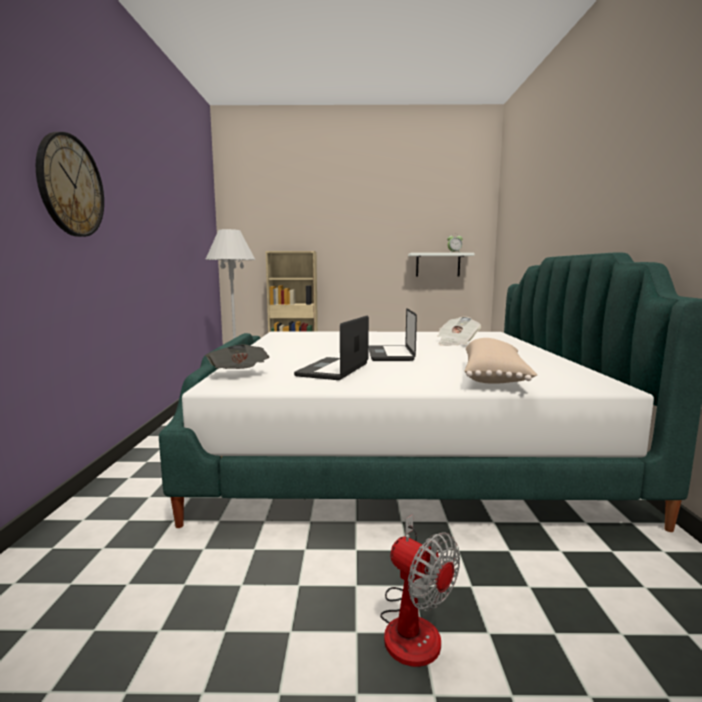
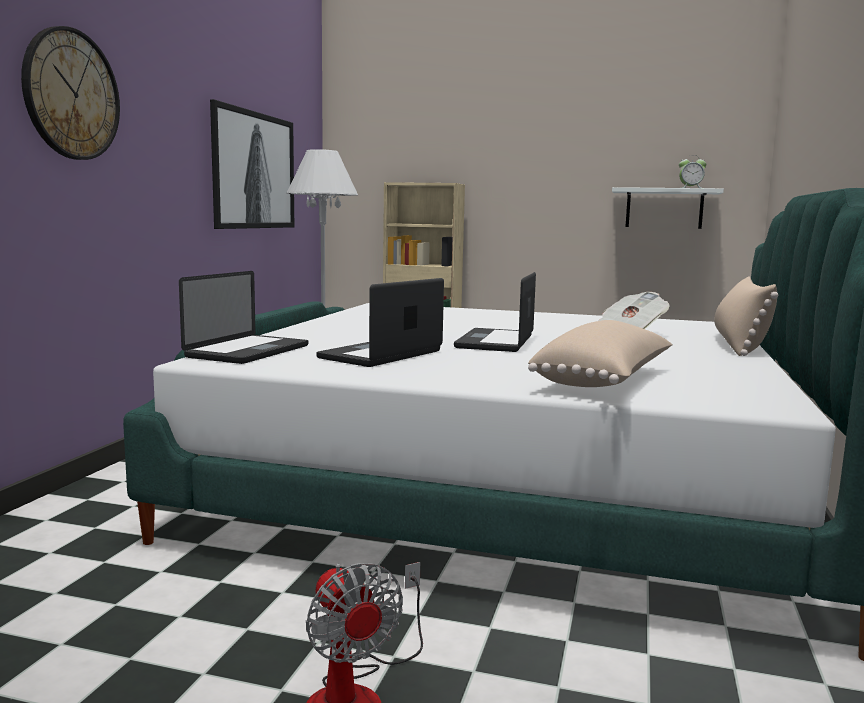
camera: 15 degrees right, 0 degrees up
newspaper [205,344,270,369] -> laptop [179,271,308,364]
none -> picture [210,99,294,229]
none -> beige pillow [714,276,778,356]

